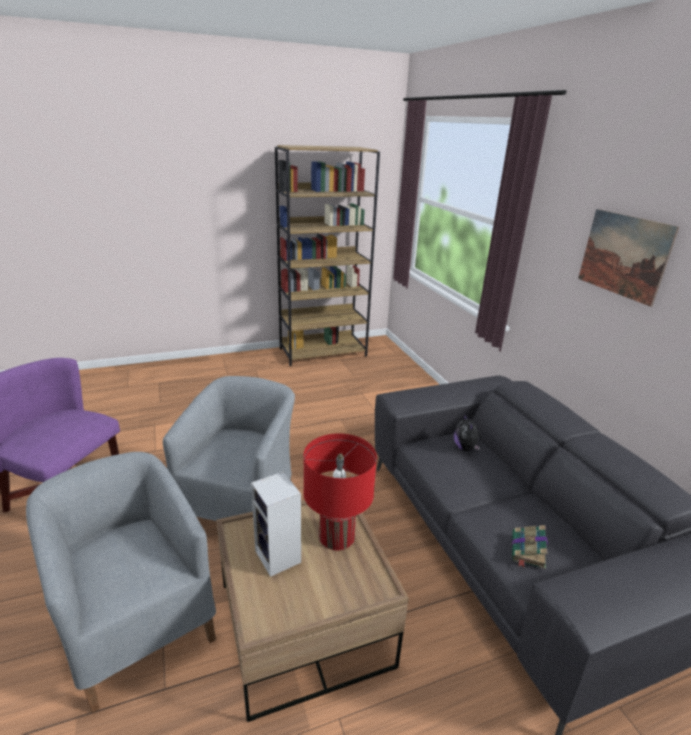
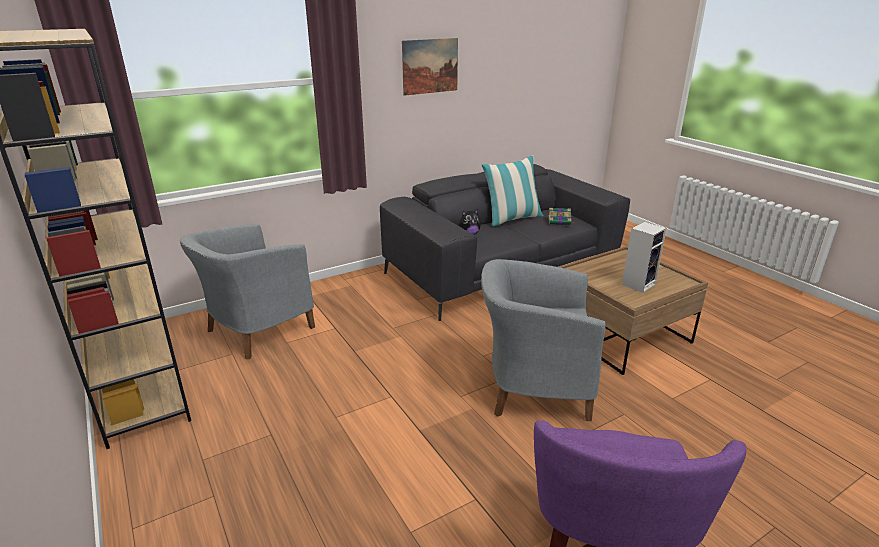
camera: 100 degrees left, 0 degrees up
grey armchair [26,452,216,713] -> grey armchair moved to [180,224,315,359]
red table lamp [303,433,377,550] -> none
none -> pillow [482,155,543,227]

